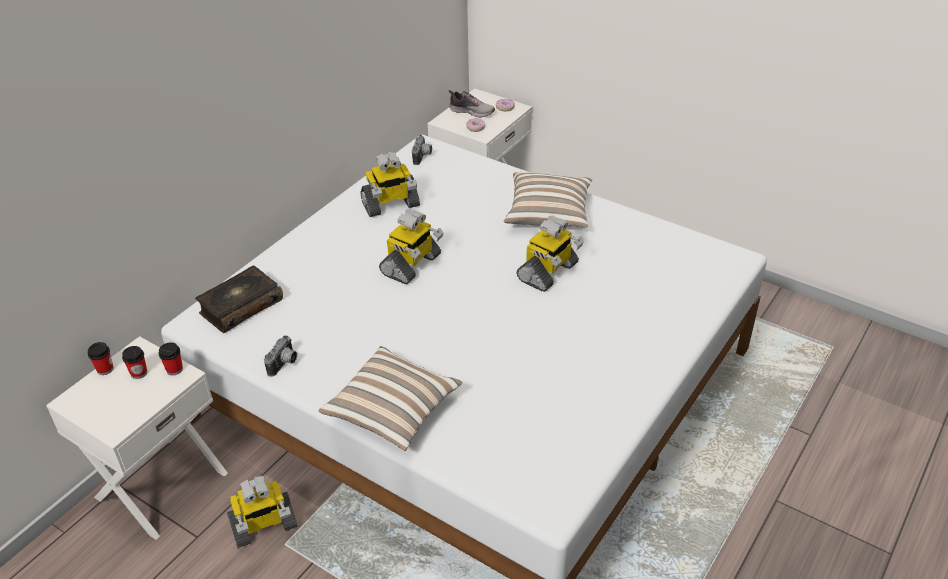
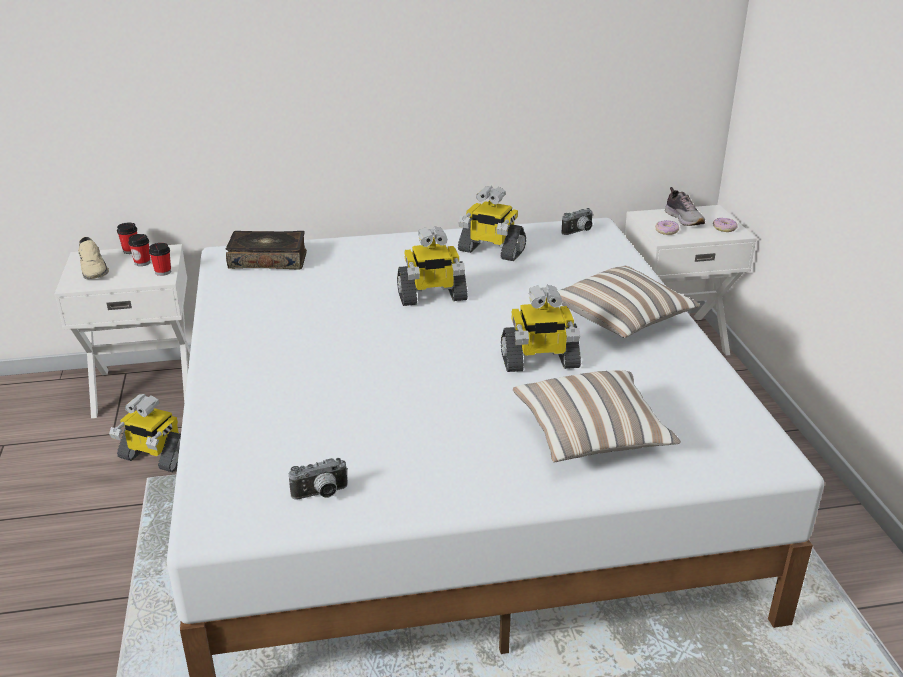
camera: 45 degrees right, 10 degrees down
camera [264,336,297,377] -> camera moved to [289,458,348,500]
pillow [318,346,463,451] -> pillow moved to [513,370,681,463]
none -> beige shoe [78,237,109,279]

